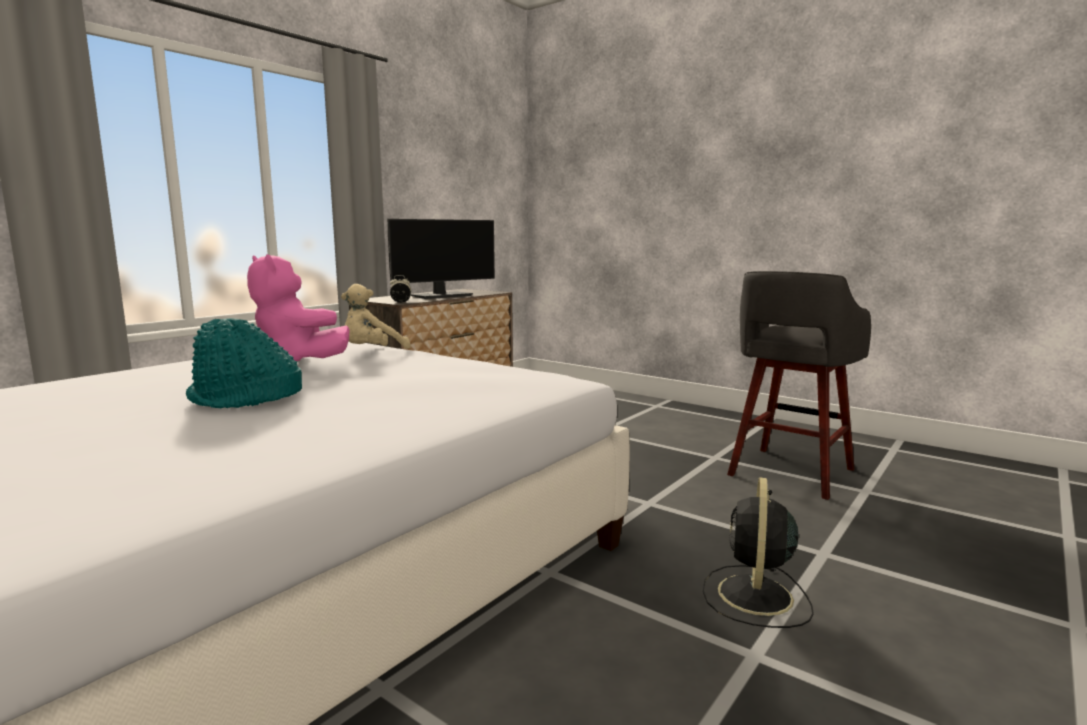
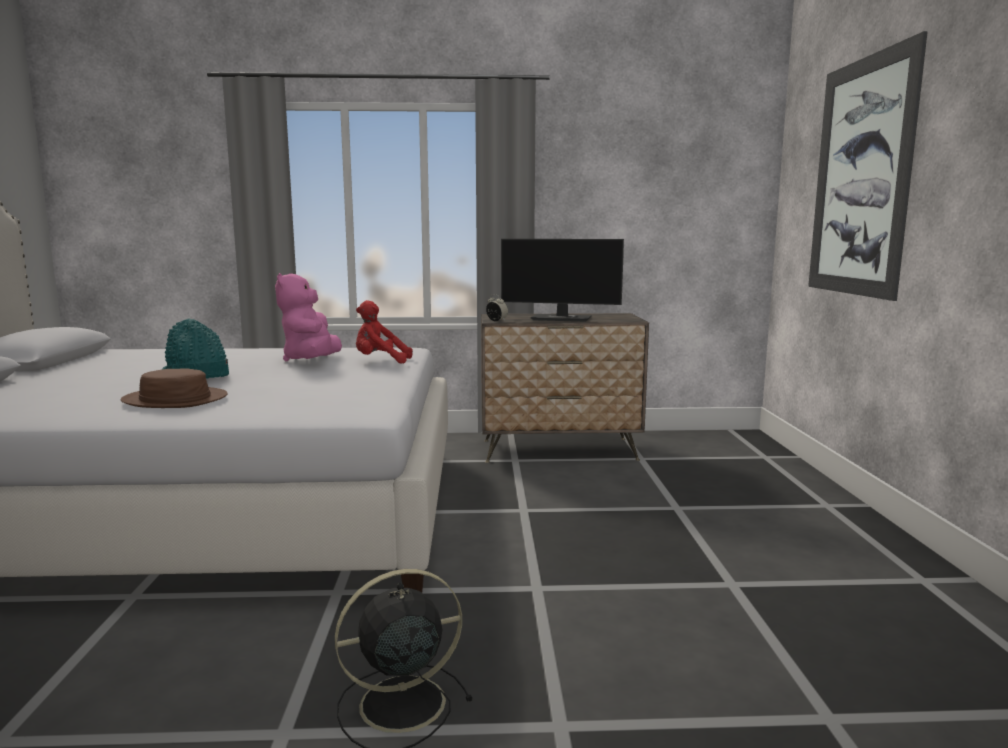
camera: 50 degrees right, 0 degrees up
beige plush toy [341,284,411,349] -> red plush toy [356,300,413,364]
grey stool [727,271,871,500] -> none
none -> brown hat [121,368,228,408]
none -> picture [808,31,928,301]

